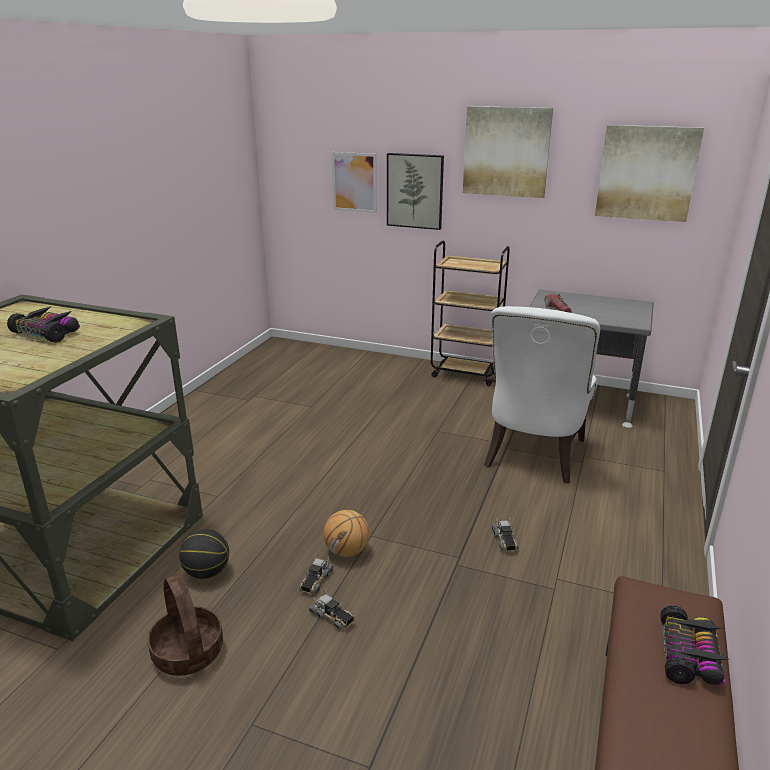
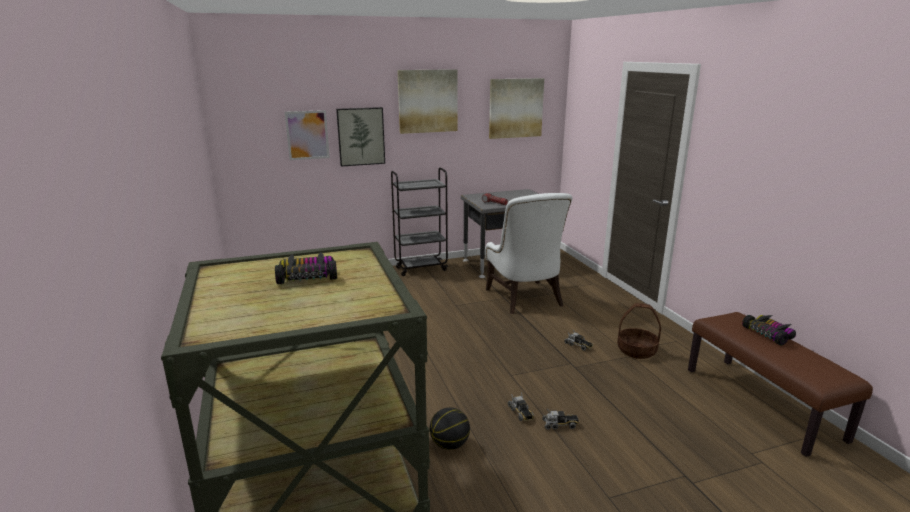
camera: 40 degrees left, 5 degrees down
basket [148,573,223,676] -> basket moved to [617,303,661,359]
basketball [323,510,369,557] -> none
brown cart [431,241,510,386] -> grey cart [391,168,449,276]

